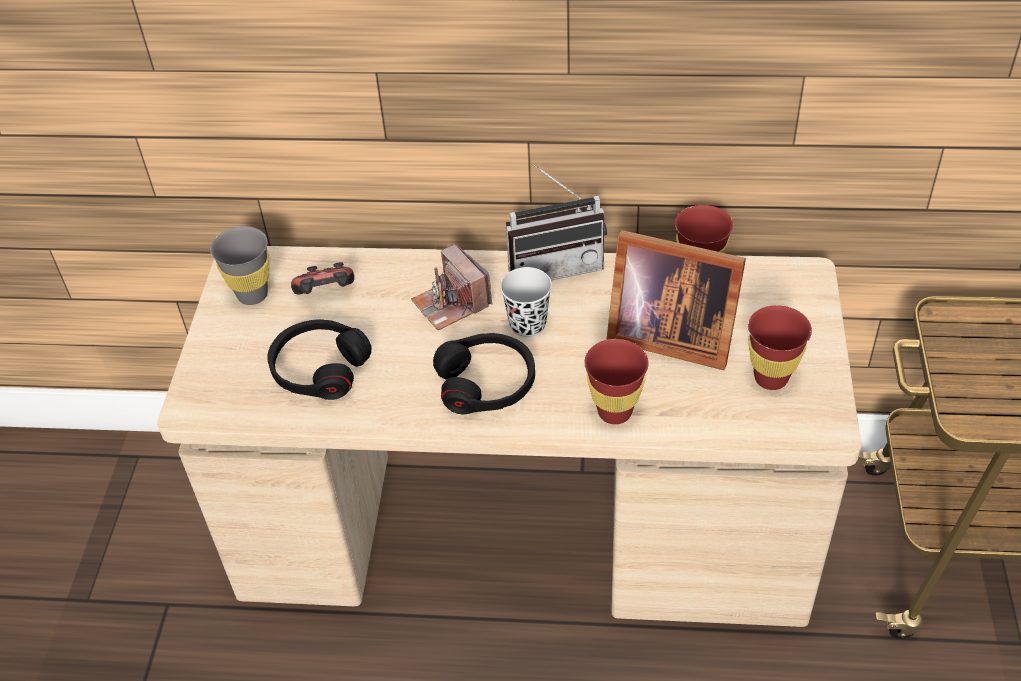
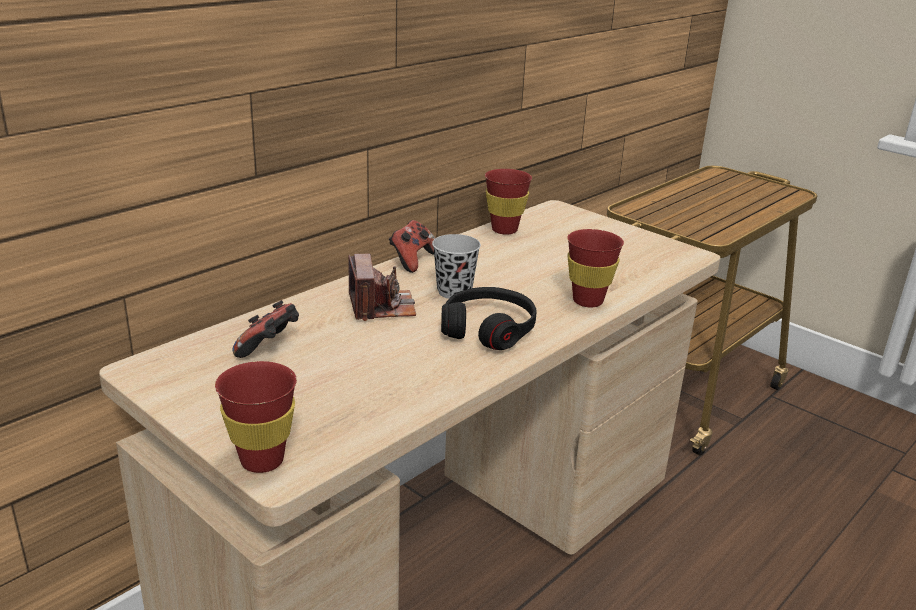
camera: 55 degrees left, 20 degrees down
grey cup [210,226,269,305] -> none
black headphones [267,319,371,400] -> none
camera [411,244,492,331] -> camera turned 105 degrees counterclockwise [348,254,416,321]
radio [506,164,607,280] -> game controller [389,220,435,273]
picture frame [606,230,746,370] -> none
red cup [748,305,812,390] -> red cup moved to [215,361,297,473]

